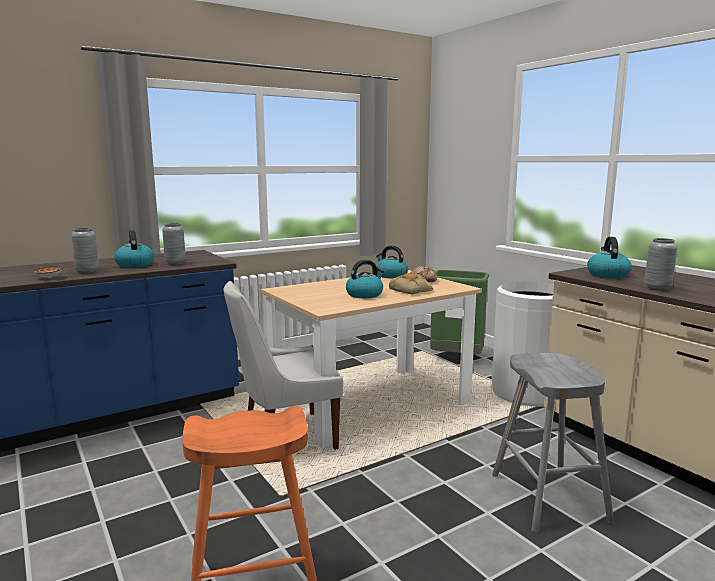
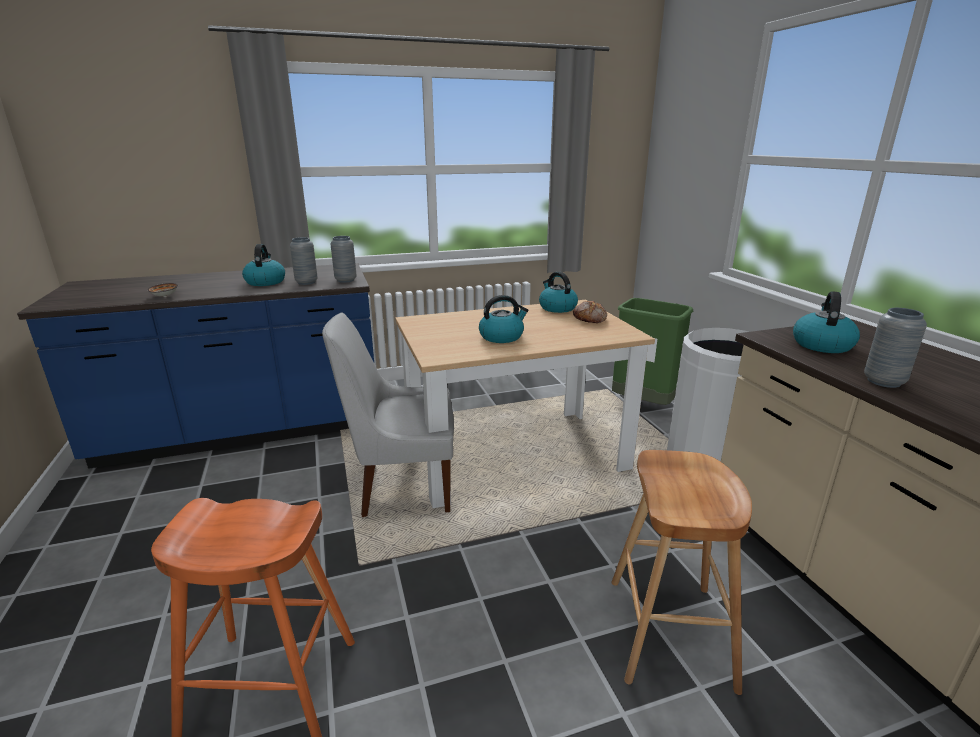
camera: 15 degrees right, 10 degrees up
grey vase [71,228,99,273] -> grey vase moved to [331,236,357,283]
bread [389,273,433,294] -> none
grey stool [492,353,614,533] -> brown stool [612,450,752,695]

